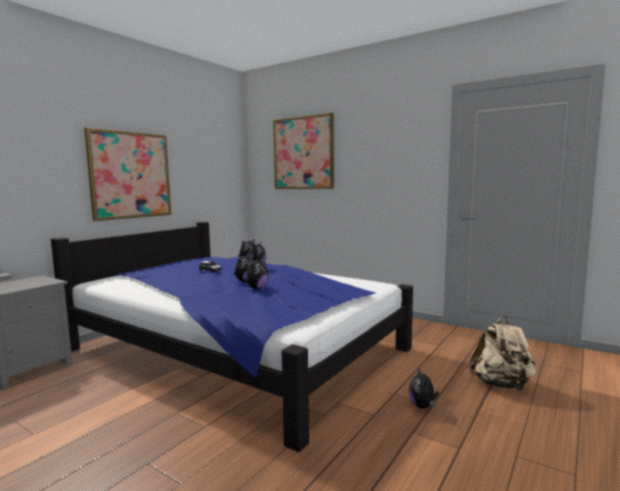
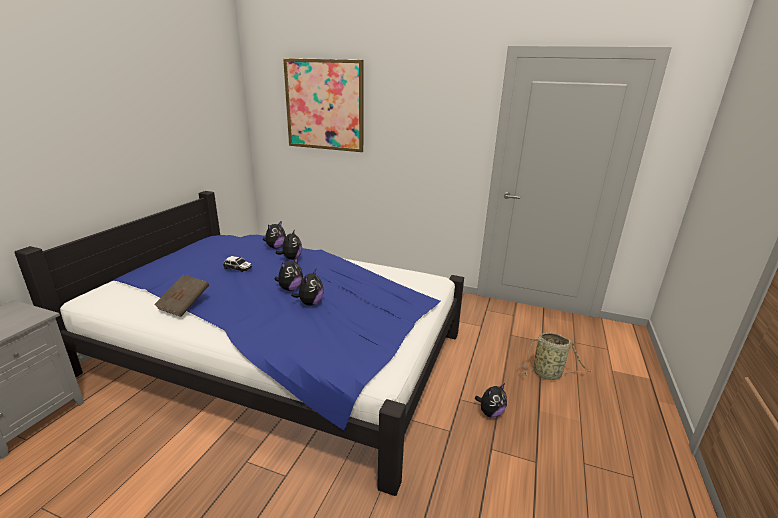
camera: 15 degrees left, 15 degrees up
picture [84,127,171,221] -> none
plush toy [409,368,439,409] -> plush toy turned 105 degrees counterclockwise [475,383,507,418]
beige backpack [470,316,536,390] -> basket [518,332,593,380]
none -> brown book [154,275,209,317]

